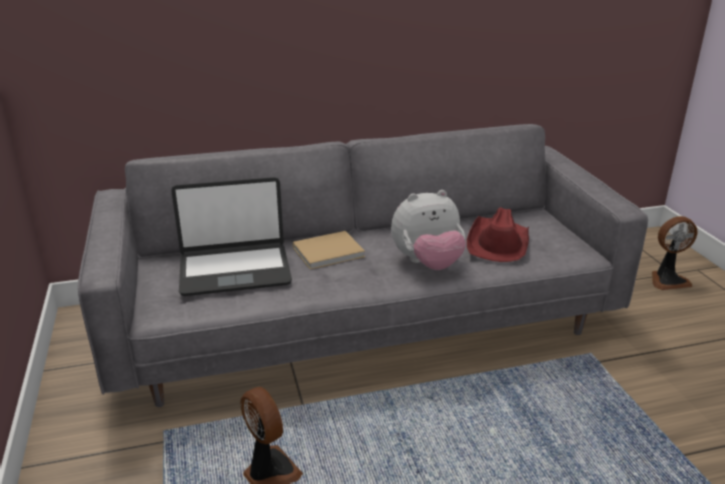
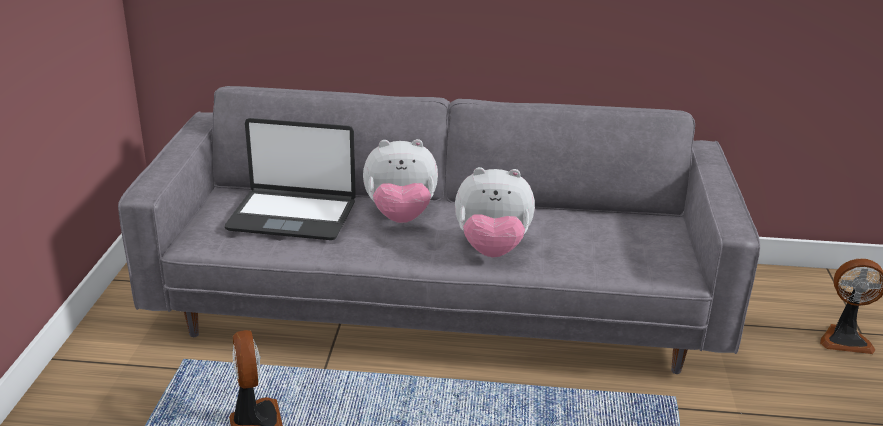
camera: 20 degrees right, 0 degrees up
beige book [293,231,365,269] -> plush toy [363,139,438,223]
red hat [467,207,529,262] -> none

